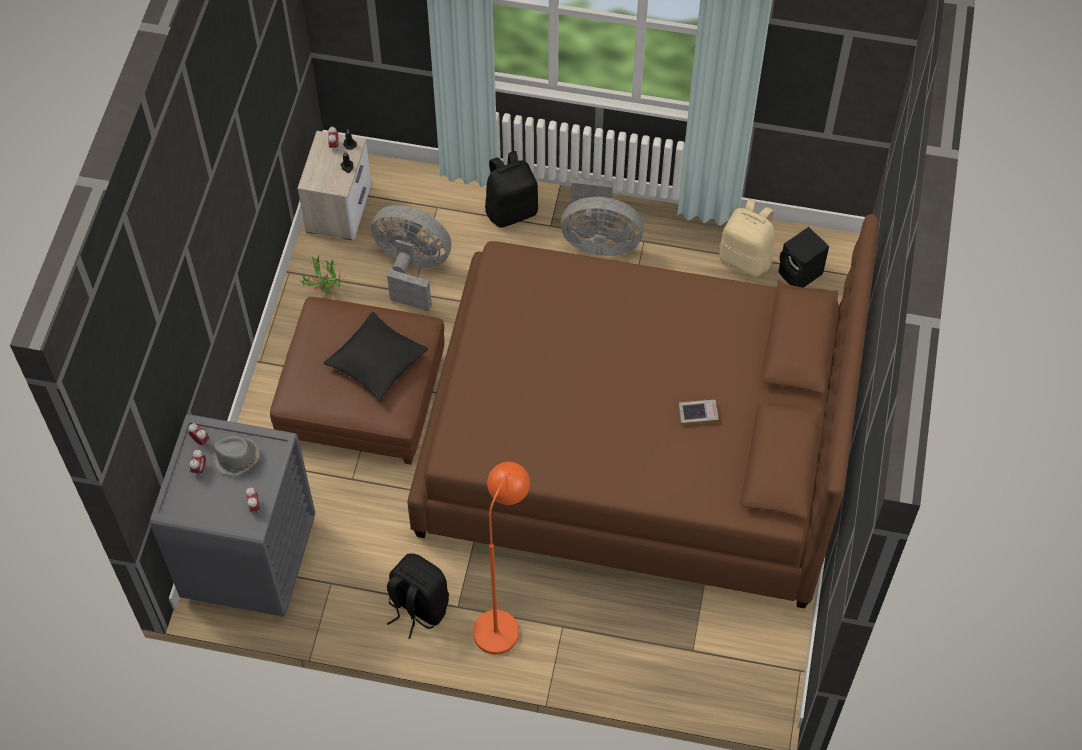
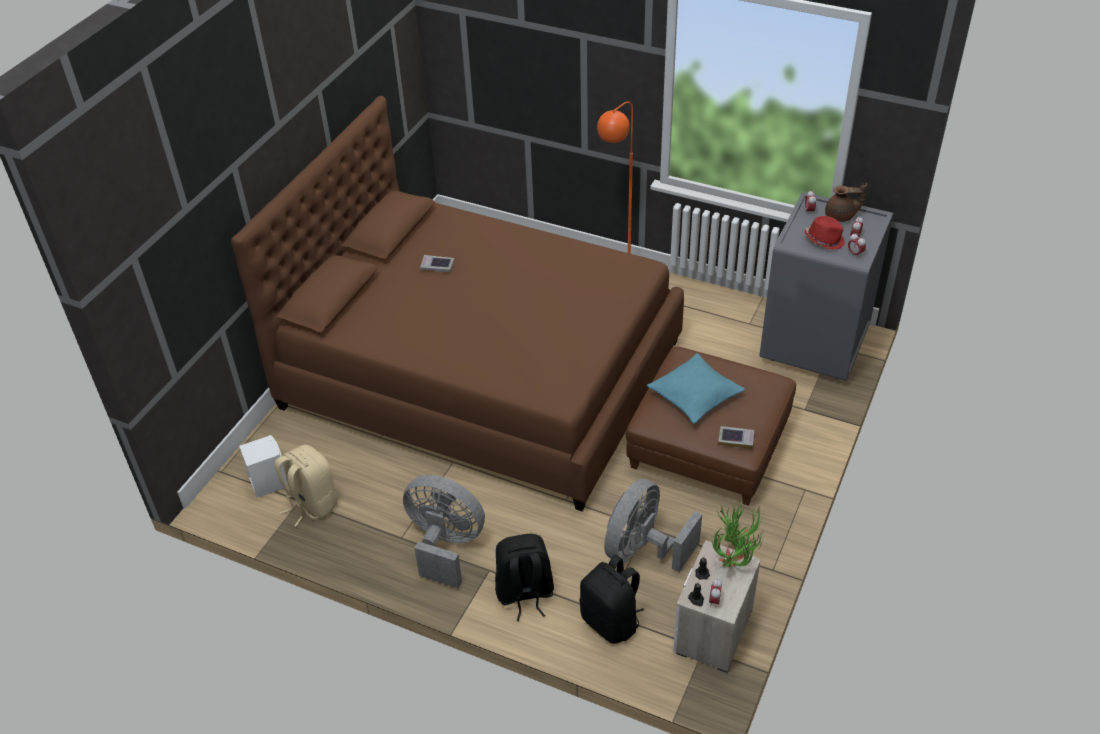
camera: 165 degrees left, 15 degrees down
grey hat [212,436,260,475] -> red hat [805,216,845,250]
black pillow [324,312,428,401] -> turquoise pillow [647,353,745,424]
grey fan [371,205,452,311] -> grey fan turned 90 degrees clockwise [604,479,702,572]
black backpack [387,553,449,639] -> black backpack moved to [580,554,644,644]
black speaker [778,227,829,288] -> white speaker [239,435,288,498]
none -> potted plant [712,524,762,568]
none -> book [718,426,754,449]
none -> brown teapot [825,183,867,222]

